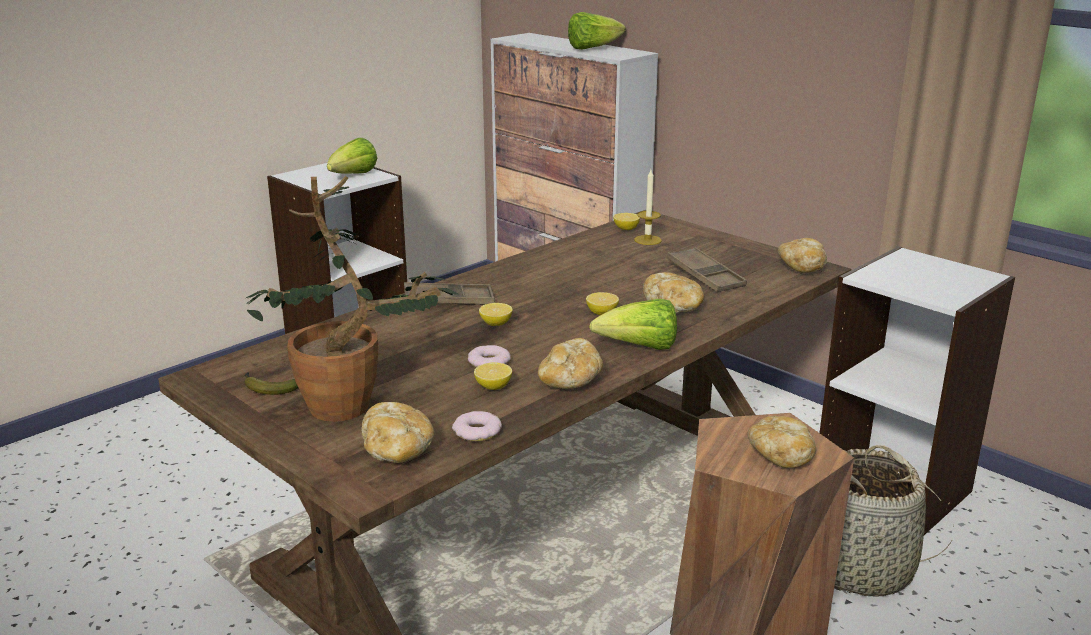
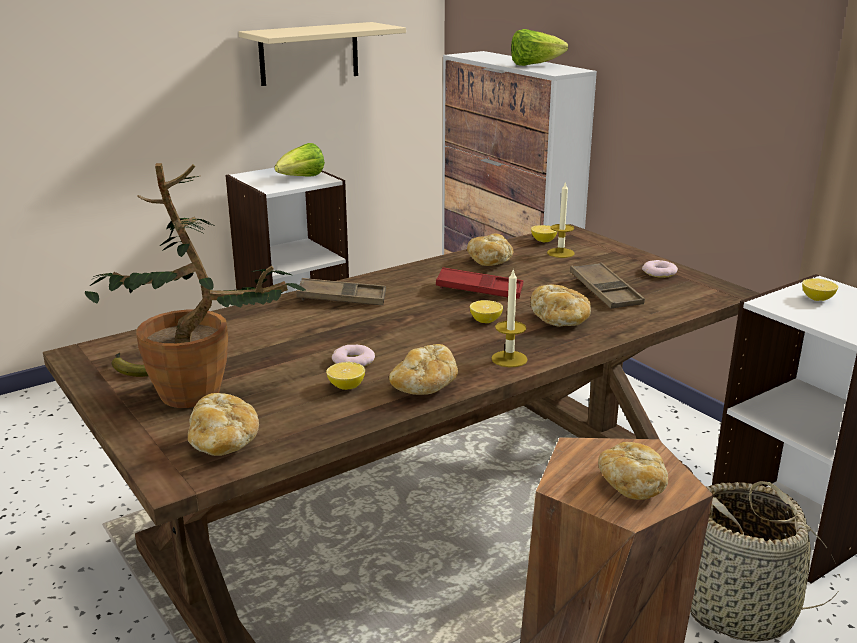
camera: 10 degrees right, 0 degrees up
donut [452,411,502,441] -> donut moved to [642,260,678,278]
lemon [479,303,513,326] -> lemon moved to [802,278,838,301]
lettuce [589,299,677,350] -> candle [491,268,528,367]
bread [778,238,827,273] -> bread moved to [467,233,513,266]
none -> beige shelf [238,22,406,86]
none -> red tray [436,267,523,299]

